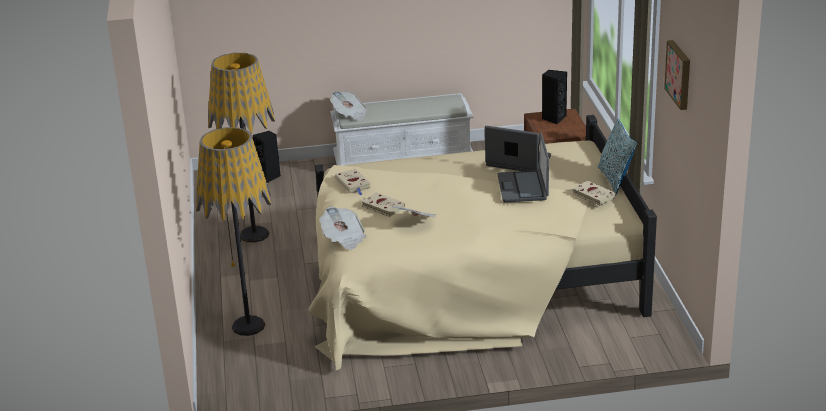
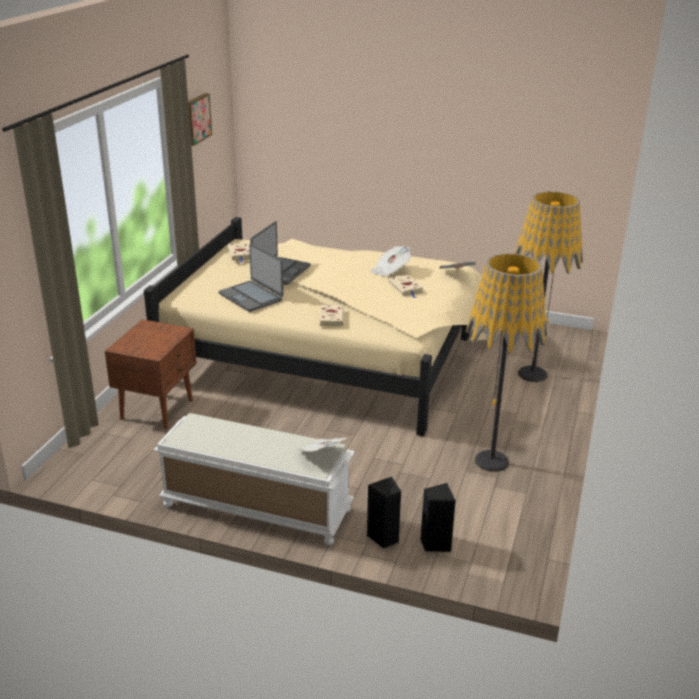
camera: 155 degrees left, 0 degrees up
beige book [335,169,370,195] -> beige book moved to [319,305,344,327]
black speaker [542,70,567,124] -> black speaker moved to [367,477,402,548]
pillow [598,118,637,194] -> none

